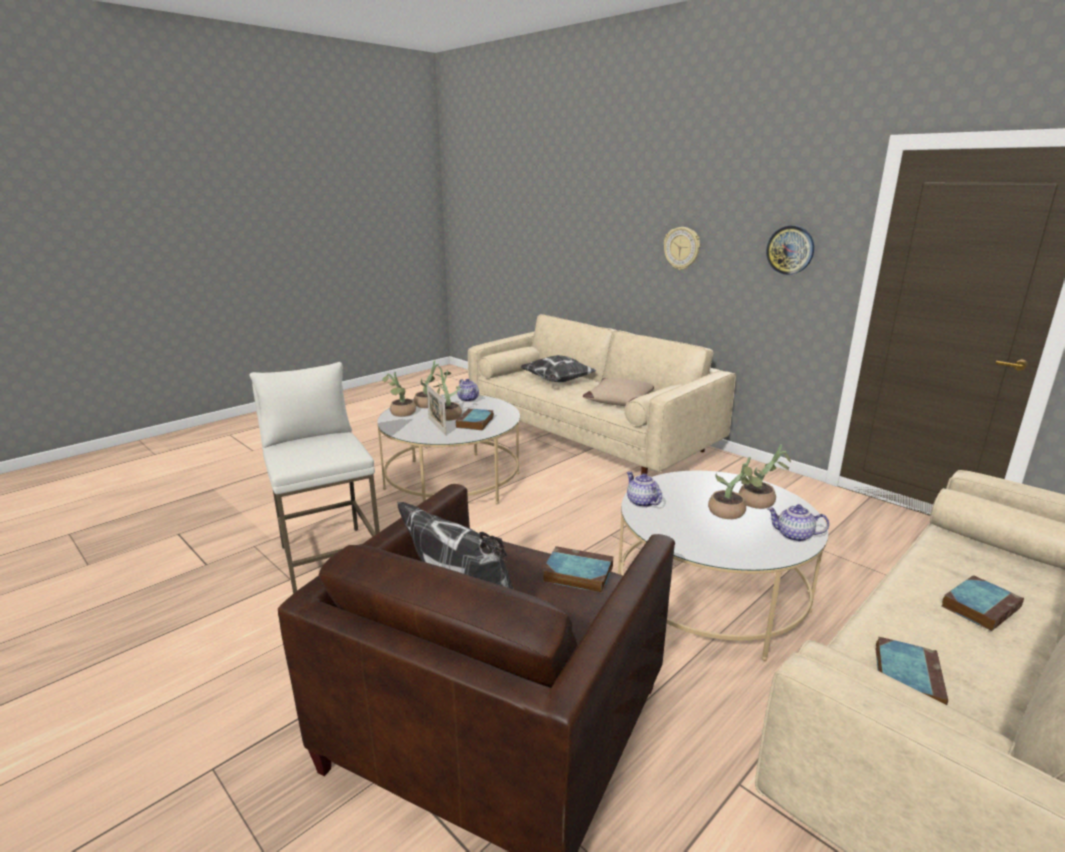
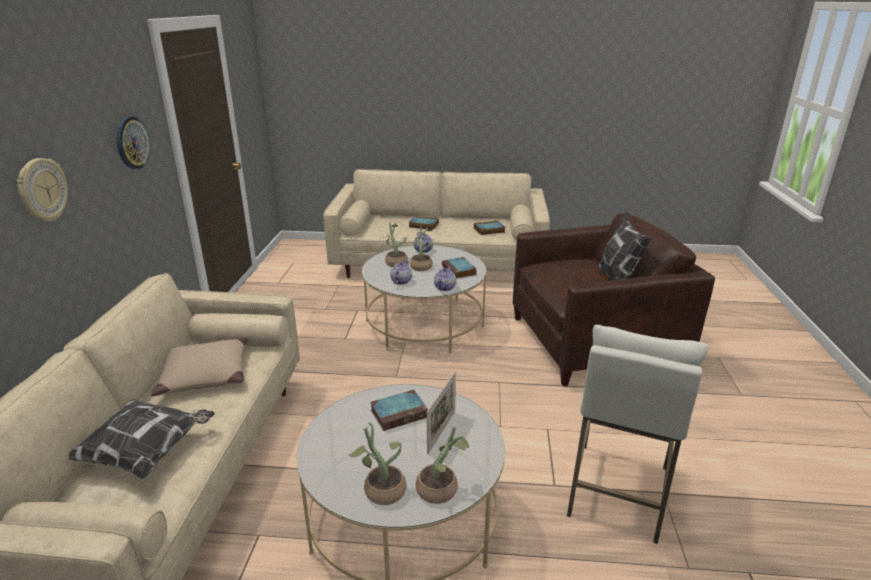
camera: 130 degrees left, 5 degrees up
potted plant [433,369,462,421] -> none
teapot [457,379,479,402] -> teapot moved to [390,260,412,285]
book [542,546,613,593] -> book moved to [442,257,477,278]

